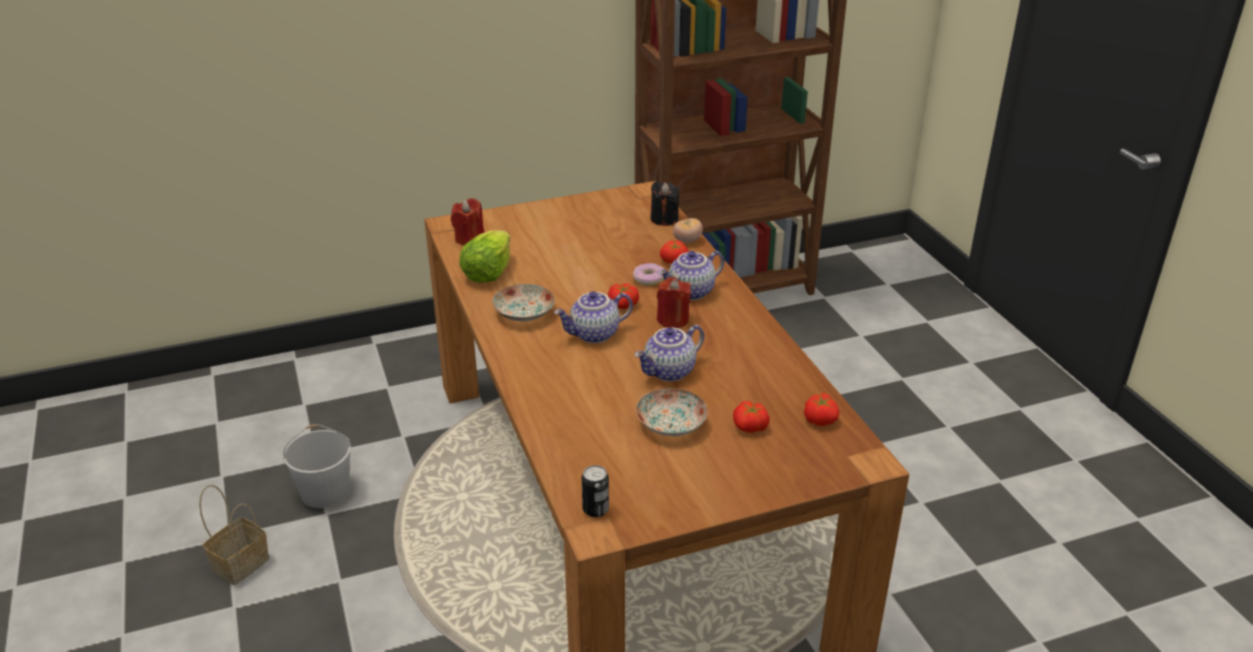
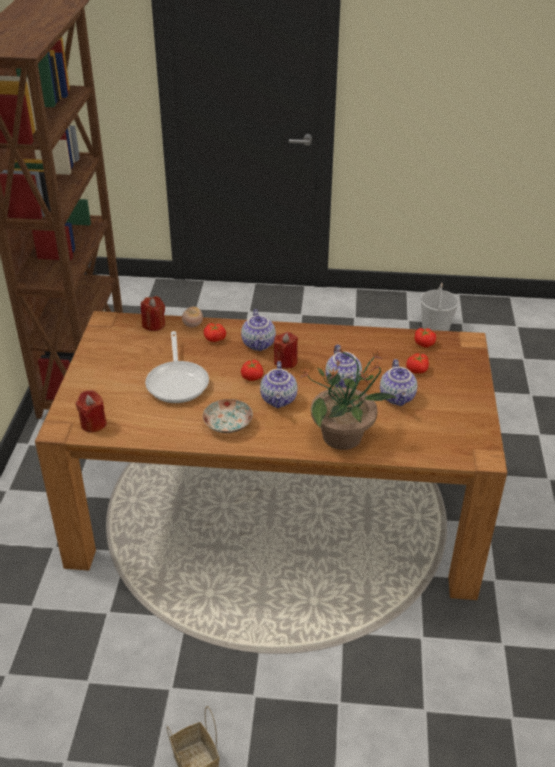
camera: 65 degrees left, 5 degrees up
white bucket [283,424,351,508] -> white bucket moved to [420,283,459,331]
lettuce [459,230,510,283] -> none
can [582,465,609,517] -> none
donut [633,263,665,286] -> none
plate [636,388,708,437] -> teapot [380,359,417,406]
black candle [651,181,679,226] -> red candle [141,296,165,331]
none -> frying pan [145,331,209,403]
none -> potted plant [299,347,397,450]

